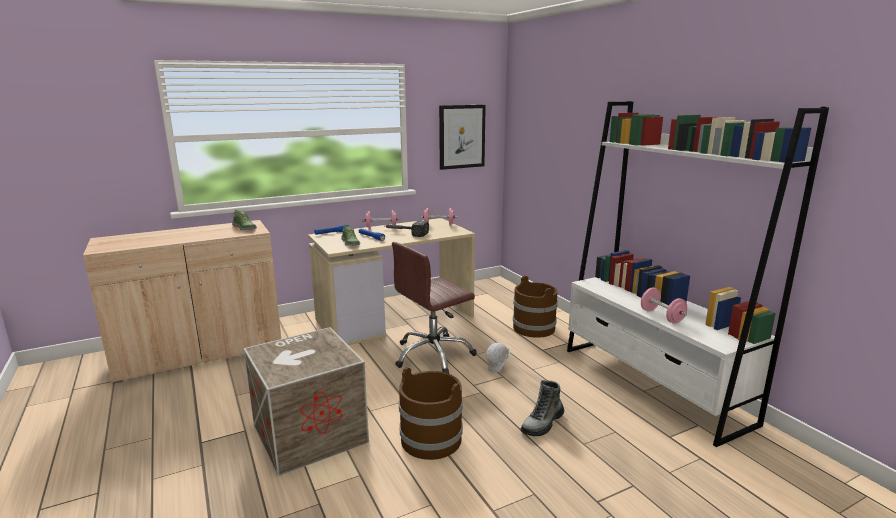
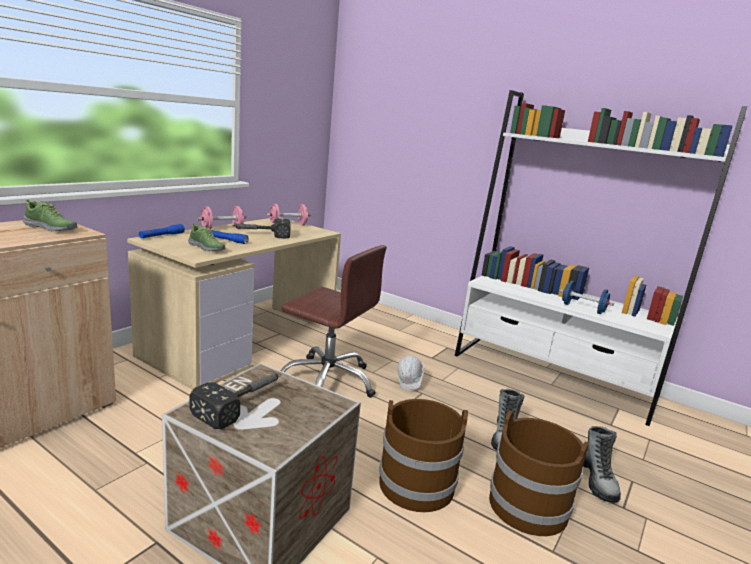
camera: 30 degrees left, 0 degrees up
brown office chair [392,242,477,374] -> brown office chair turned 90 degrees counterclockwise [281,245,387,398]
picture [439,105,486,170] -> none
brown bucket [513,275,558,338] -> brown bucket moved to [489,410,589,536]
pink dumbbell [641,287,687,324] -> blue dumbbell [559,281,614,314]
none -> hammer [189,373,281,429]
none -> boot [583,426,621,503]

